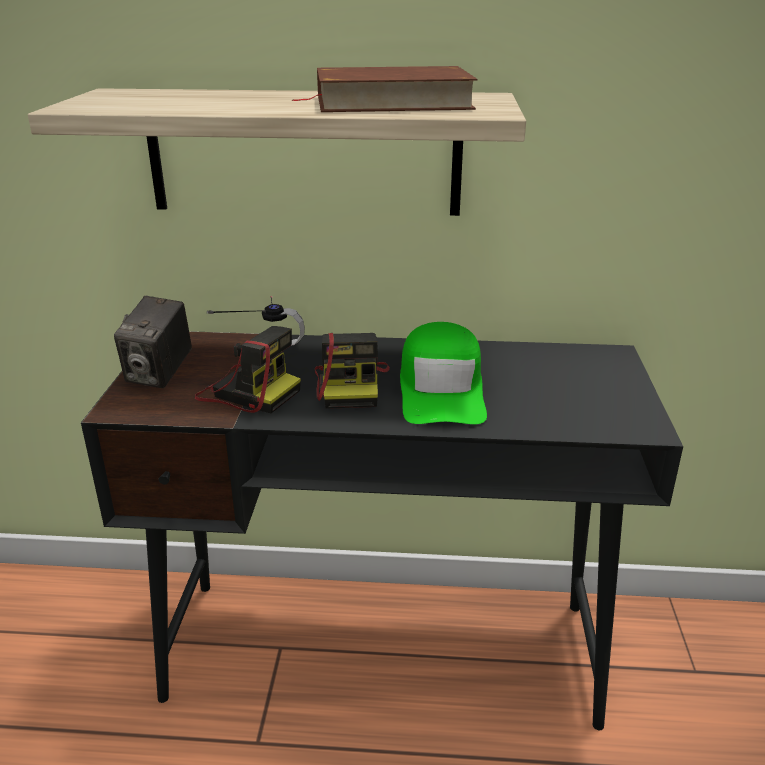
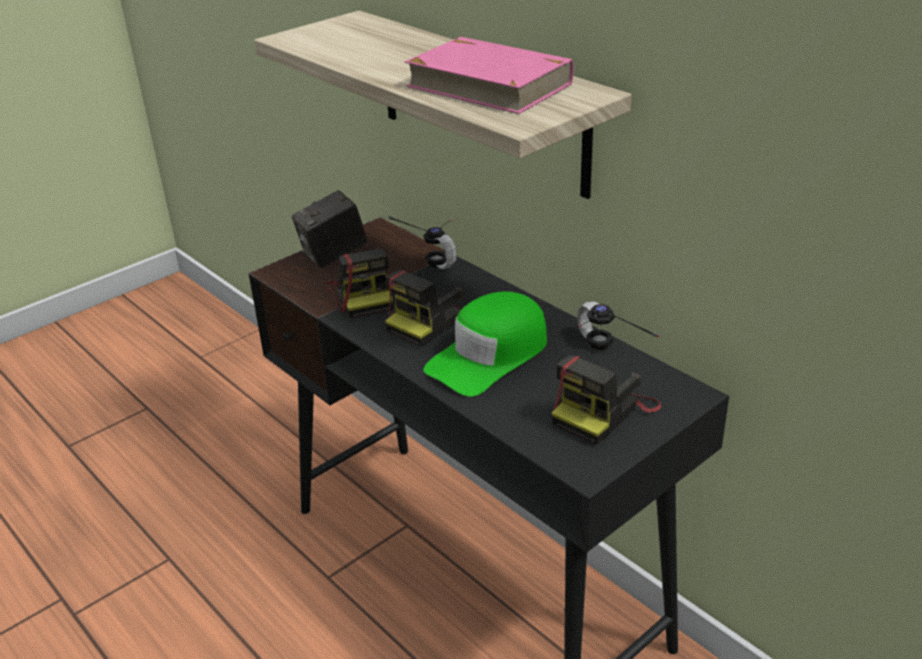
camera: 45 degrees right, 5 degrees up
brown book [291,66,477,112] -> pink book [405,37,573,114]
none -> camera [552,355,662,445]
none -> headphones [577,301,659,350]

